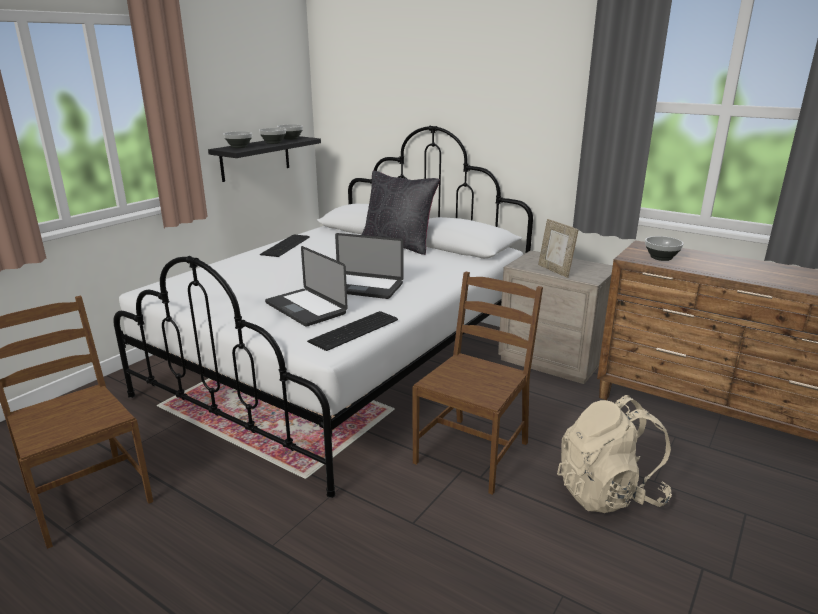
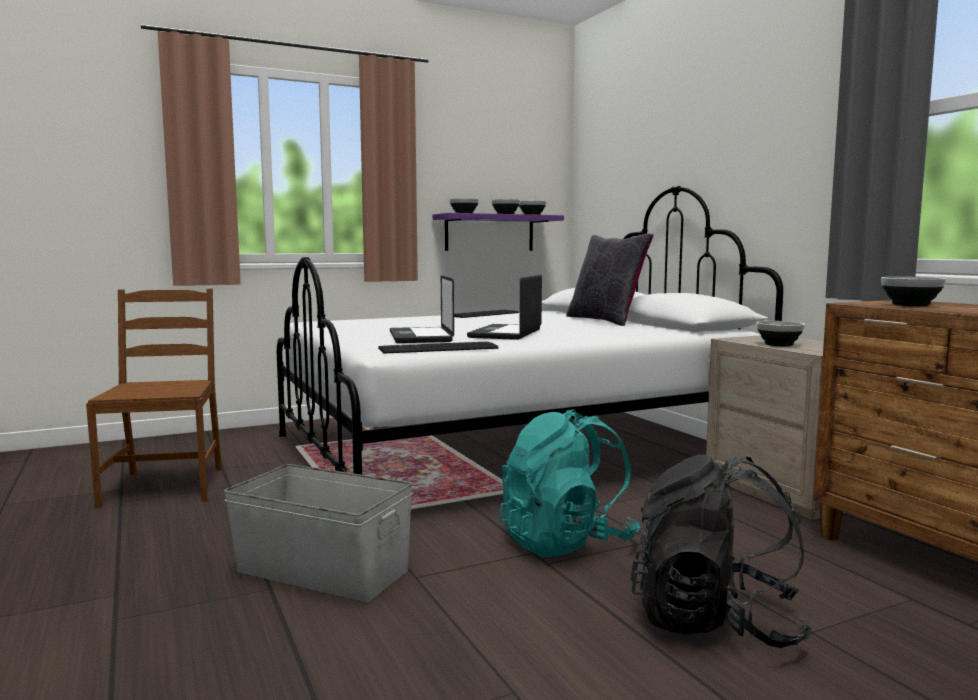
camera: 30 degrees right, 15 degrees down
black shelf [208,136,321,182] -> purple shelf [432,213,564,251]
laptop [335,233,404,299] -> laptop turned 60 degrees clockwise [467,275,542,340]
brown chair [412,272,543,495] -> turquoise backpack [499,409,640,557]
picture frame [538,219,578,278] -> bowl [756,321,805,346]
beige backpack [557,395,672,513] -> black backpack [631,455,814,648]
none -> grey storage box [224,464,413,602]

